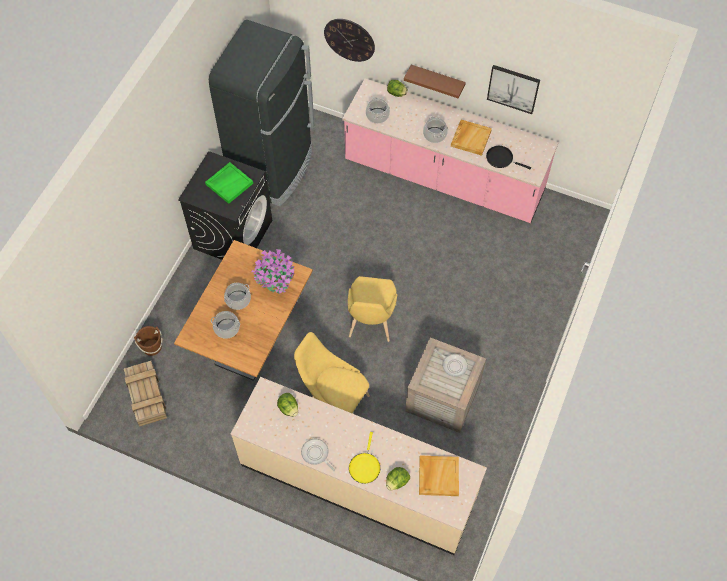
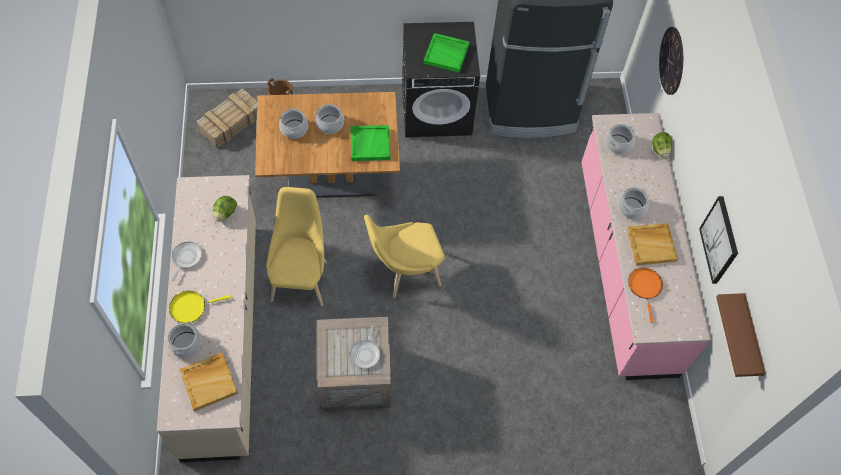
camera: 60 degrees right, 0 degrees up
potted plant [252,249,294,294] -> green tray [350,125,390,161]
lettuce [386,467,410,491] -> cooking pot [167,321,202,358]
brown shelf [404,65,466,99] -> brown shelf moved to [716,293,766,377]
black frying pan [486,146,531,169] -> orange frying pan [628,268,663,323]

